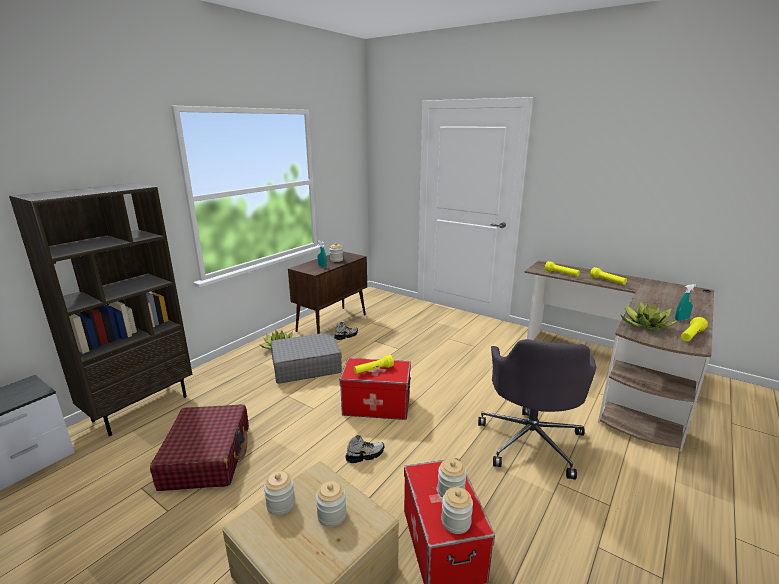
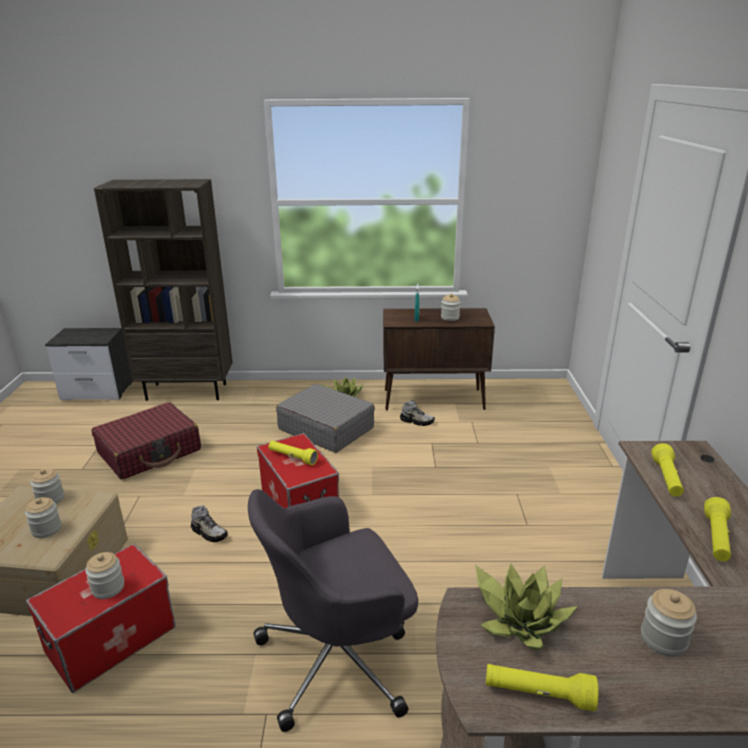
camera: 55 degrees right, 5 degrees up
jar [441,487,473,534] -> jar moved to [641,589,697,657]
turquoise spray bottle [675,284,696,321] -> none

